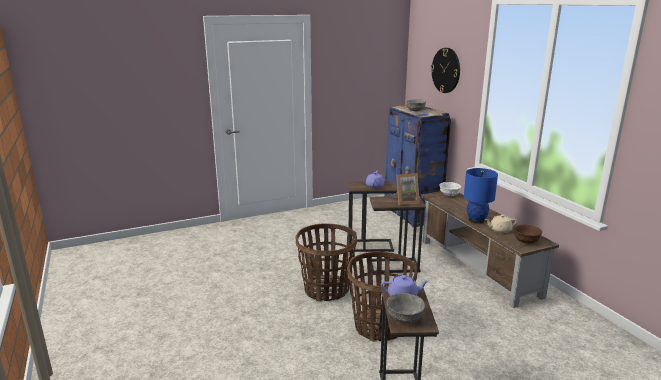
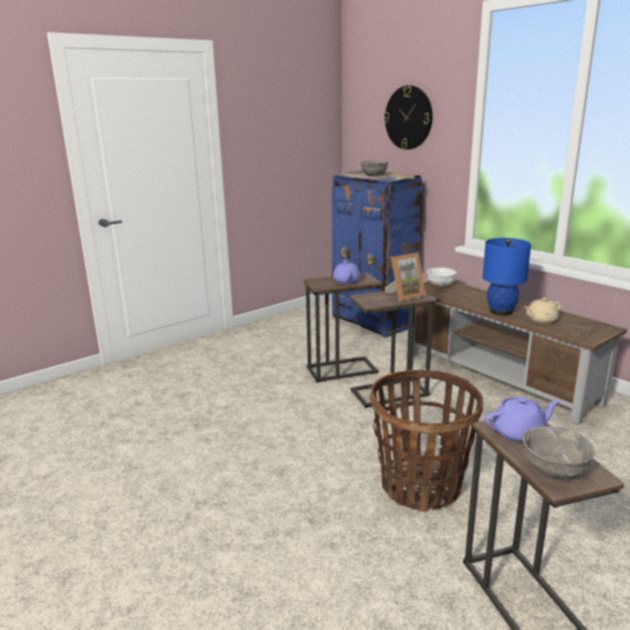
camera: 15 degrees left, 0 degrees up
basket [296,224,357,302] -> none
brown bowl [514,225,542,244] -> none

